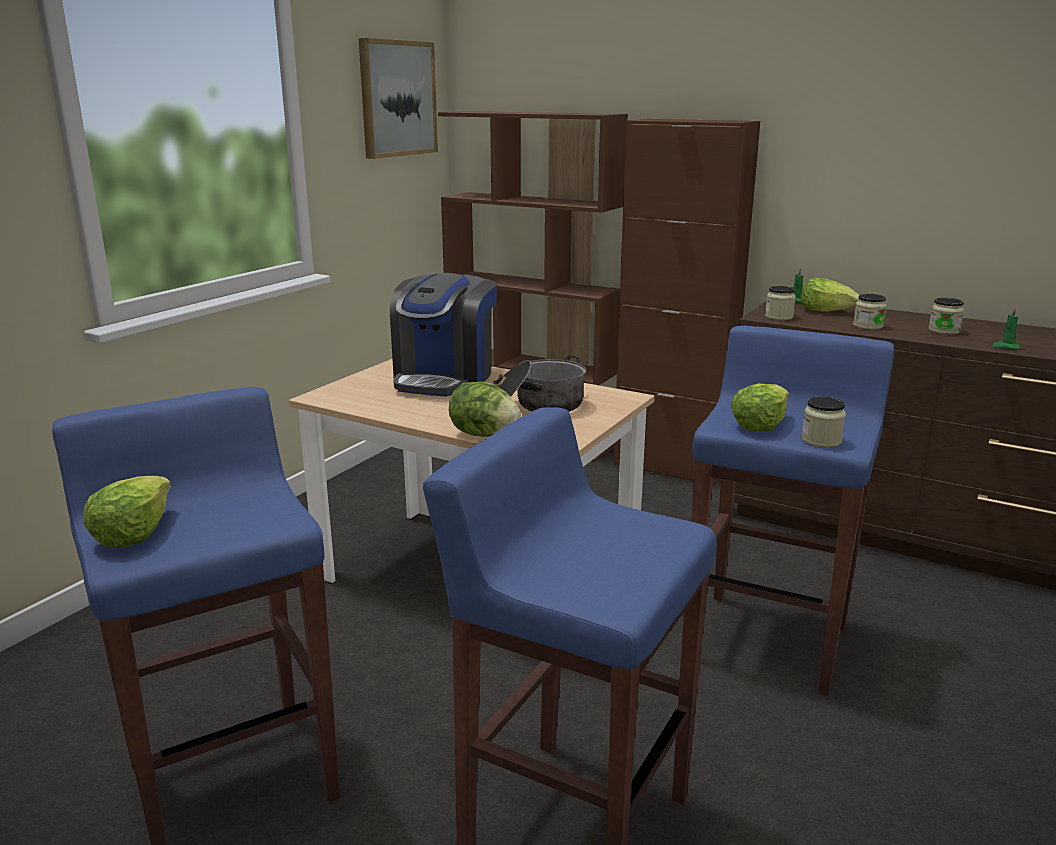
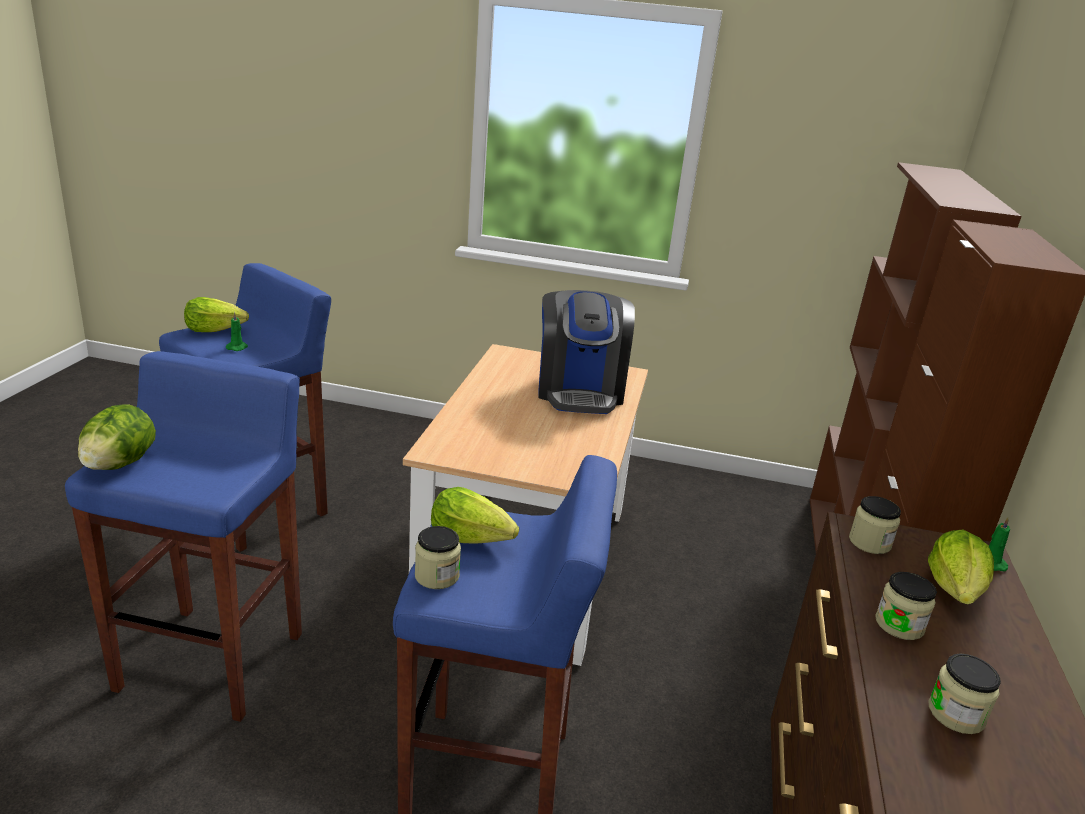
camera: 70 degrees right, 5 degrees up
picture [358,38,438,159] -> none
coffee machine [390,273,497,397] -> coffee machine turned 90 degrees counterclockwise [538,290,635,414]
lettuce [449,381,521,437] -> lettuce moved to [78,404,156,470]
cooking pot [493,355,586,412] -> none
green candle [992,307,1021,350] -> green candle moved to [226,312,248,351]

